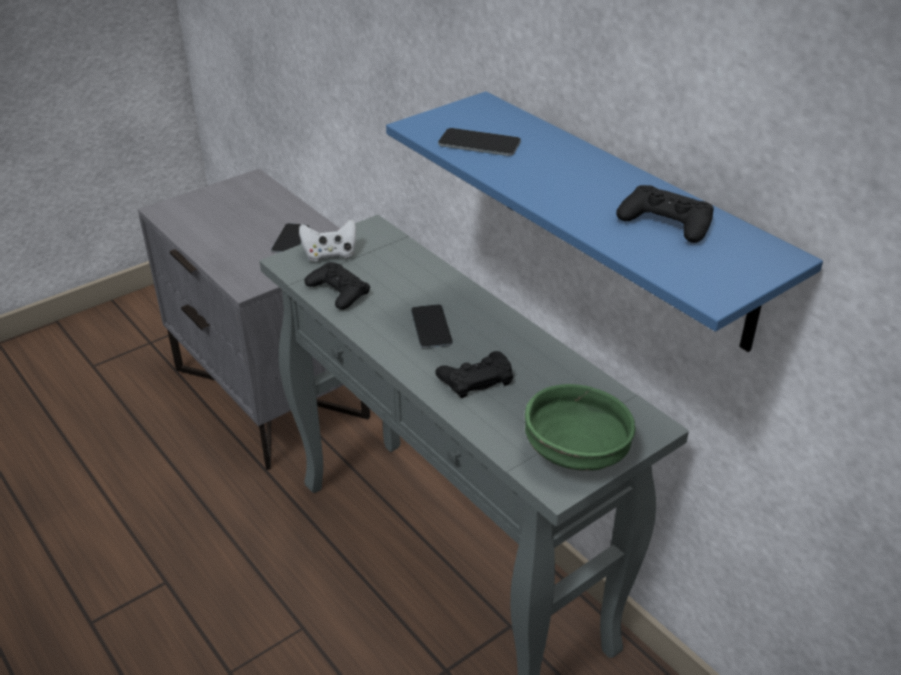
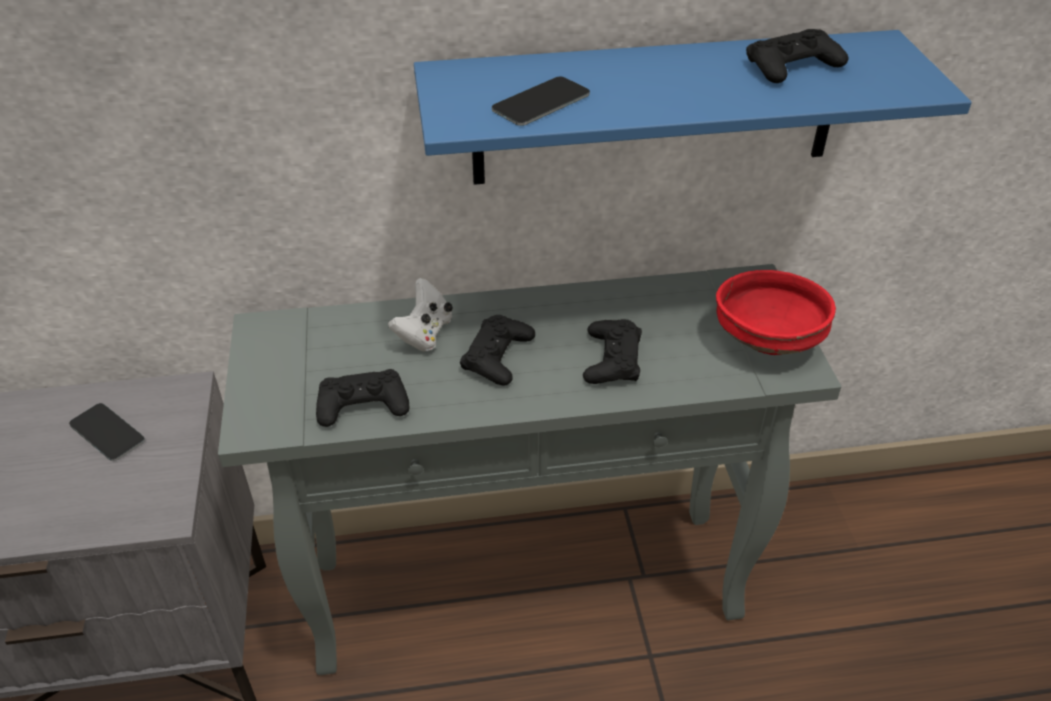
camera: 60 degrees left, 5 degrees up
white game controller [299,219,356,262] -> white game controller moved to [388,278,453,352]
phone [411,304,453,348] -> black game controller [460,315,535,386]
green bowl [525,384,636,471] -> red bowl [716,270,836,355]

